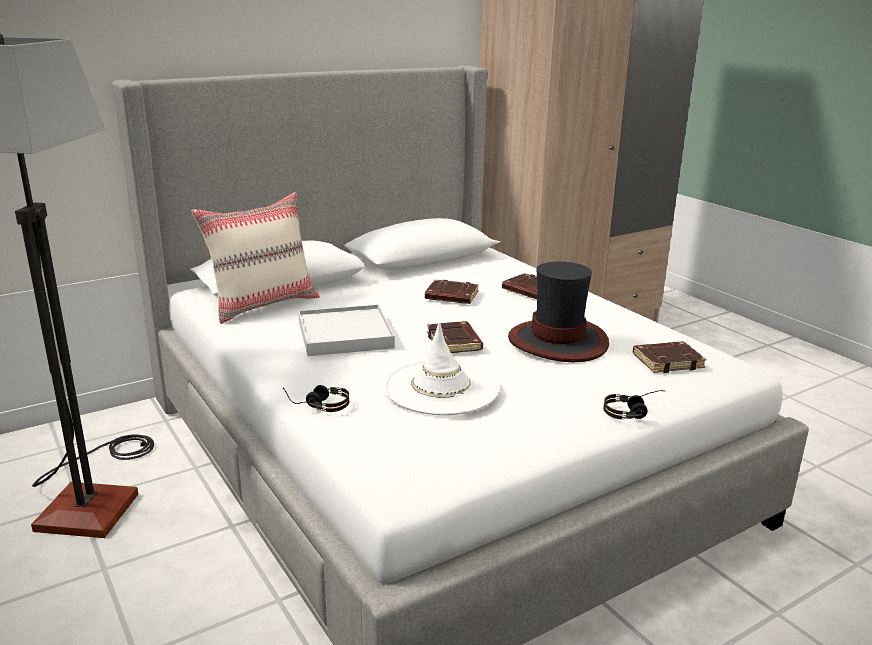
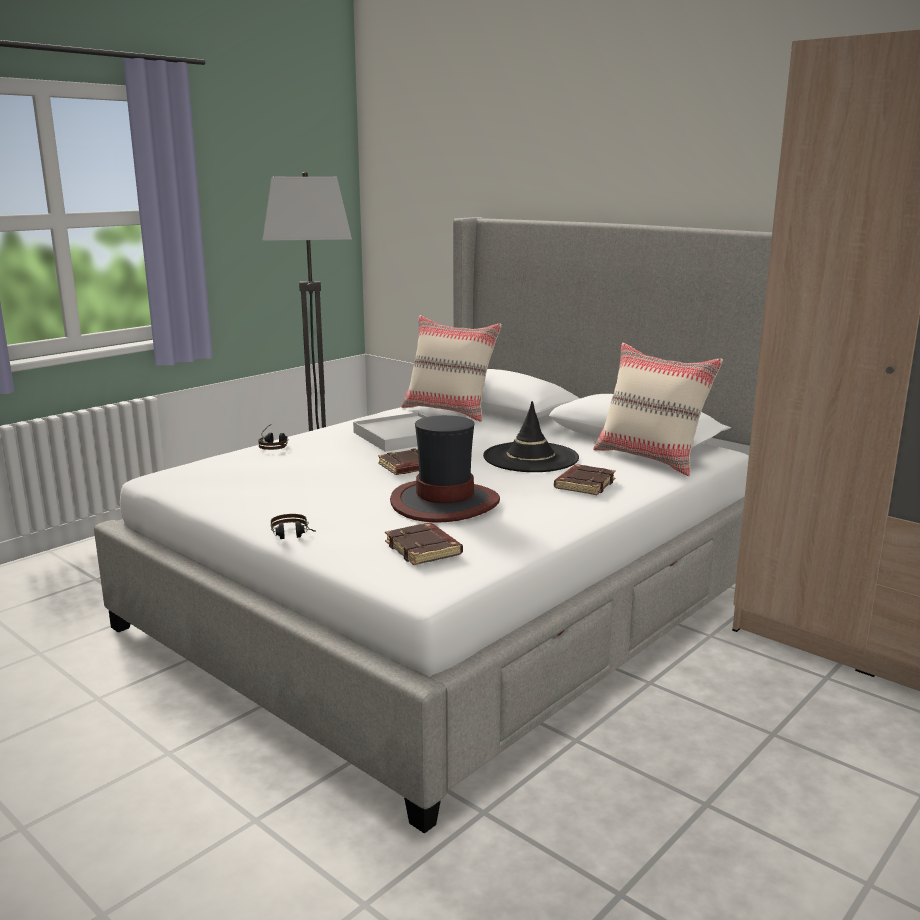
camera: 75 degrees right, 5 degrees down
white hat [383,322,500,415] -> none
brown book [425,279,479,304] -> black hat [483,401,579,472]
none -> beige pillow [593,343,723,476]

